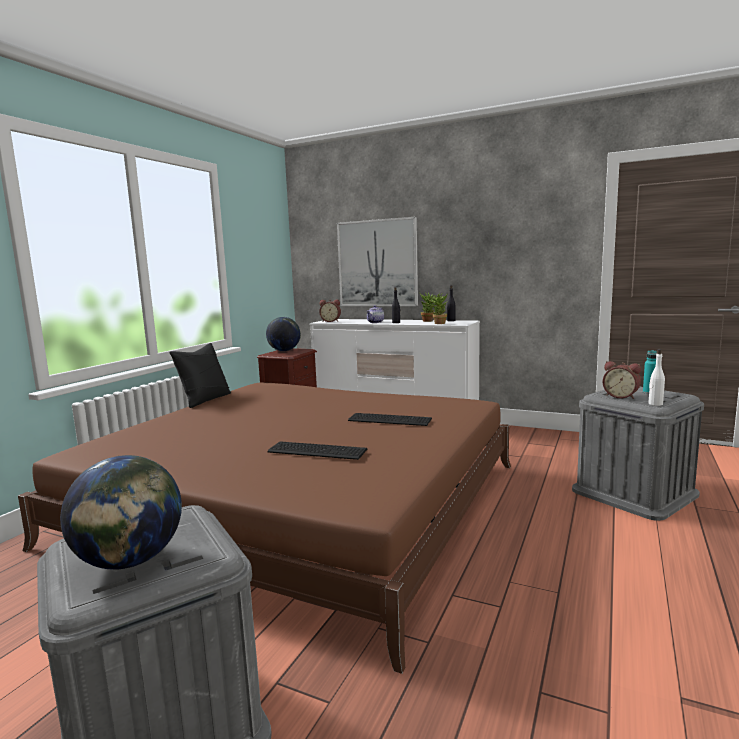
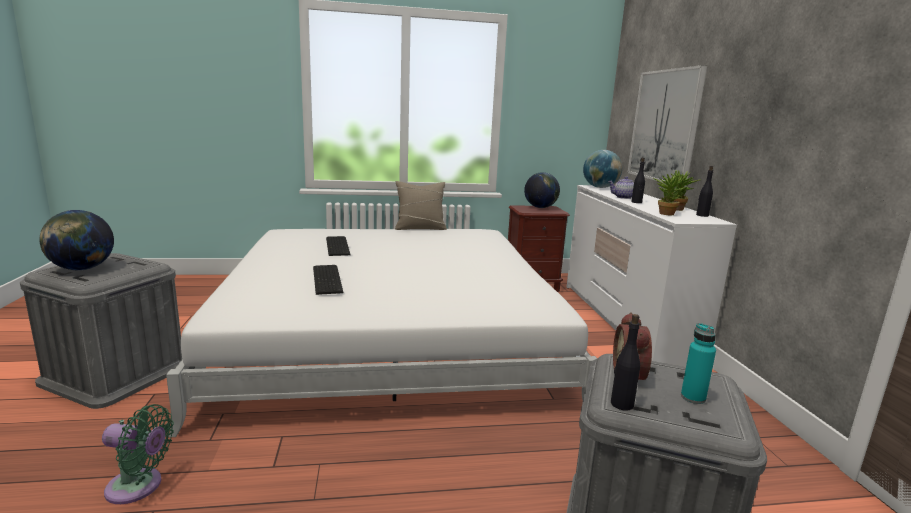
camera: 55 degrees right, 5 degrees up
brown bed [18,382,511,674] -> white bed [166,229,597,437]
black pillow [169,343,231,408] -> beige pillow [395,181,447,230]
alarm clock [319,299,341,322] -> globe [583,150,622,188]
keyboard [348,413,432,426] -> keyboard moved to [326,236,351,256]
white bottle [649,349,665,406] -> black bottle [611,314,640,411]
none -> green fan [102,404,174,504]

